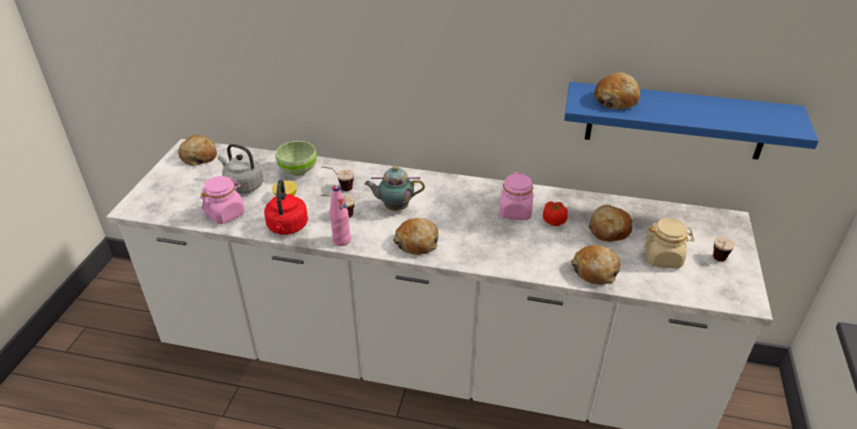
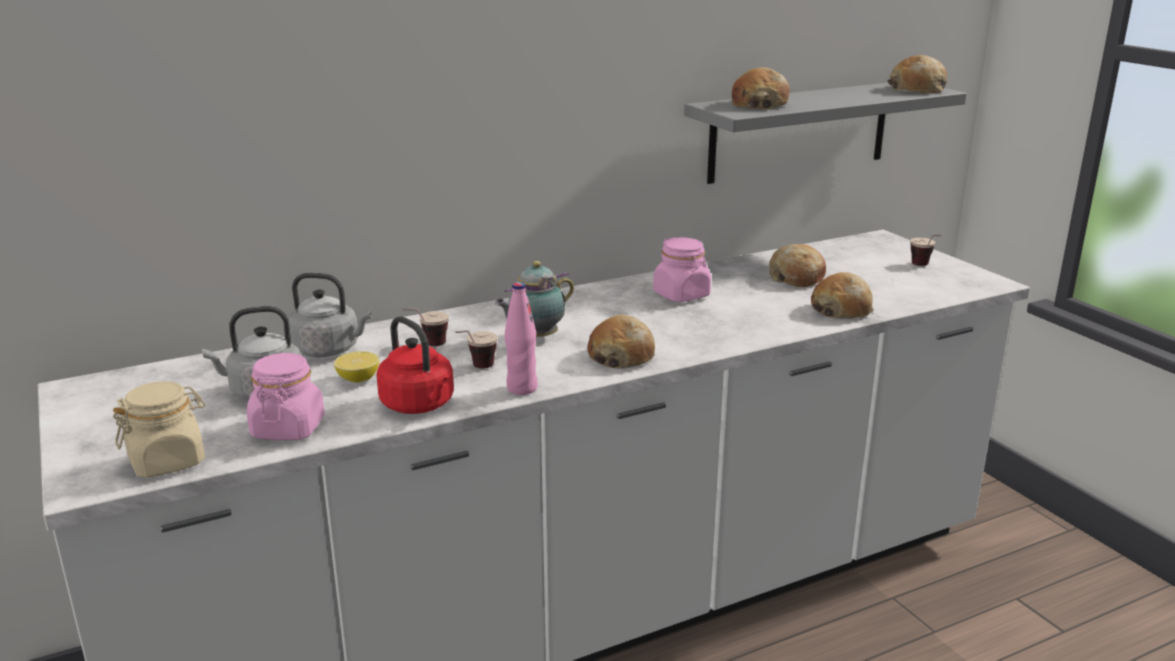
camera: 40 degrees left, 15 degrees down
bread [178,135,217,166] -> bread moved to [887,55,947,93]
green bowl [275,141,317,176] -> grey kettle [288,273,372,357]
tomato [543,201,568,226] -> none
blue shelf [564,82,819,159] -> grey shelf [684,83,967,184]
beige jar [643,218,694,268] -> beige jar moved to [113,381,205,478]

